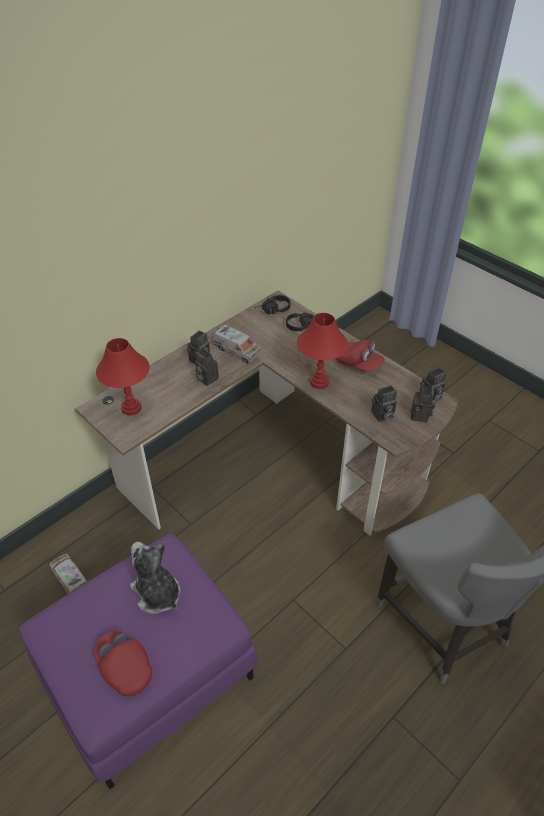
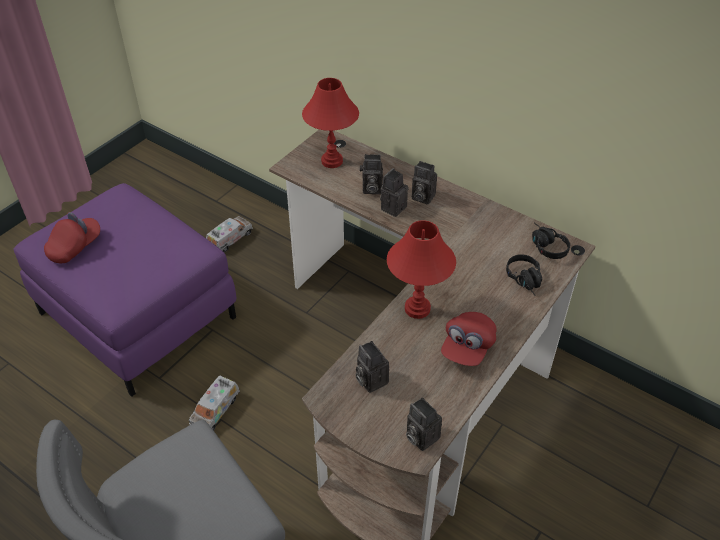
camera: 80 degrees right, 0 degrees up
plush toy [130,541,181,614] -> none
toy truck [213,325,261,364] -> toy truck moved to [189,375,240,431]
camera [410,385,436,422] -> camera moved to [360,154,383,194]

